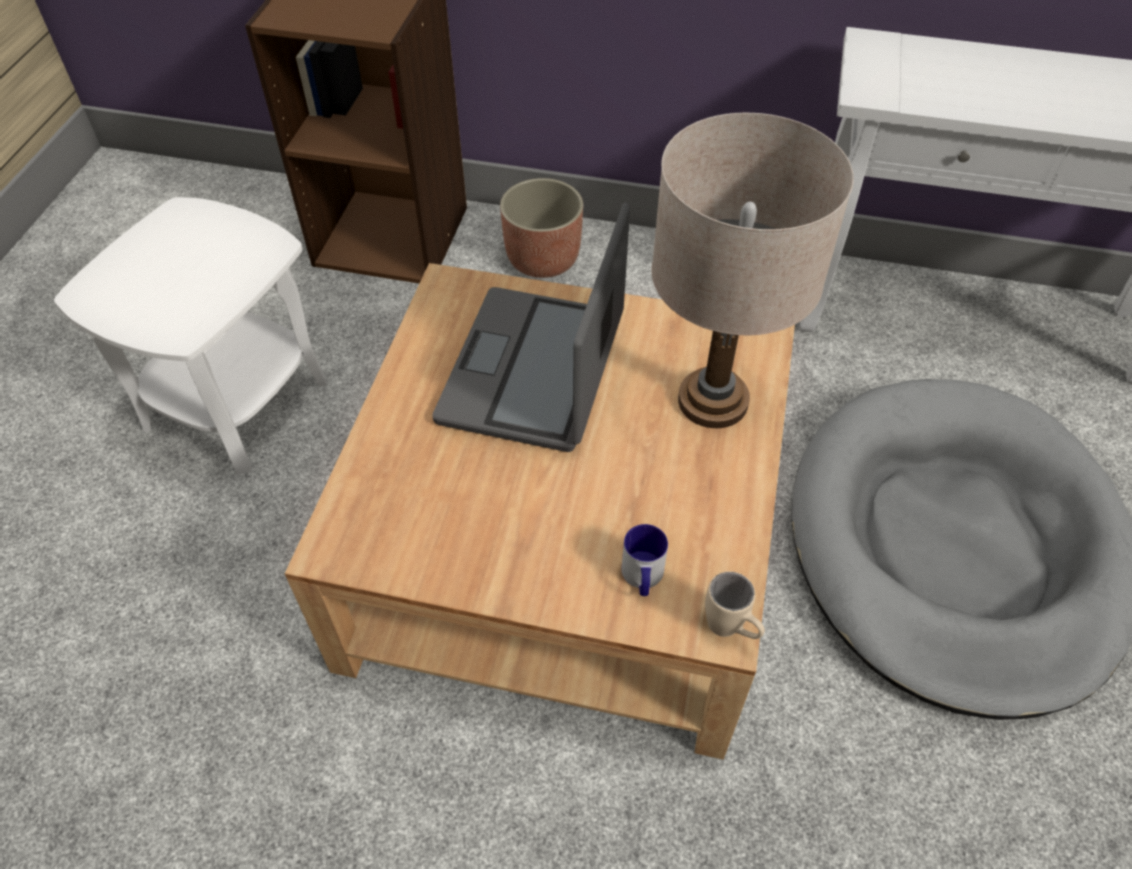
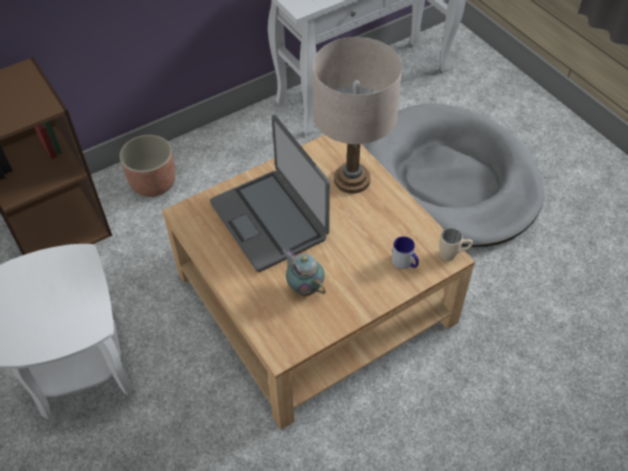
camera: 45 degrees left, 0 degrees up
none -> teapot [283,249,326,296]

